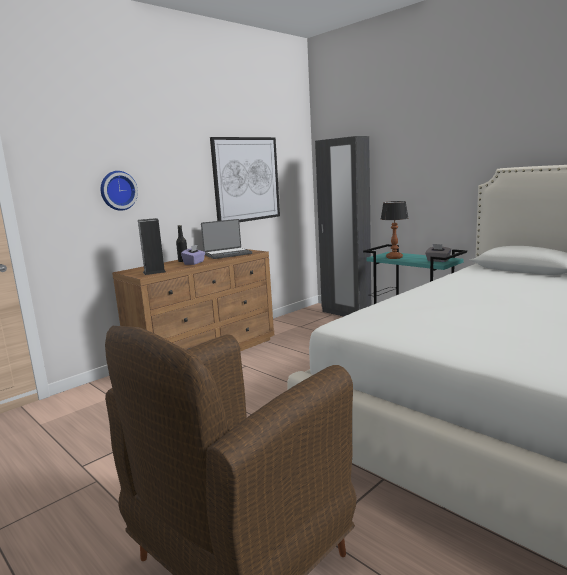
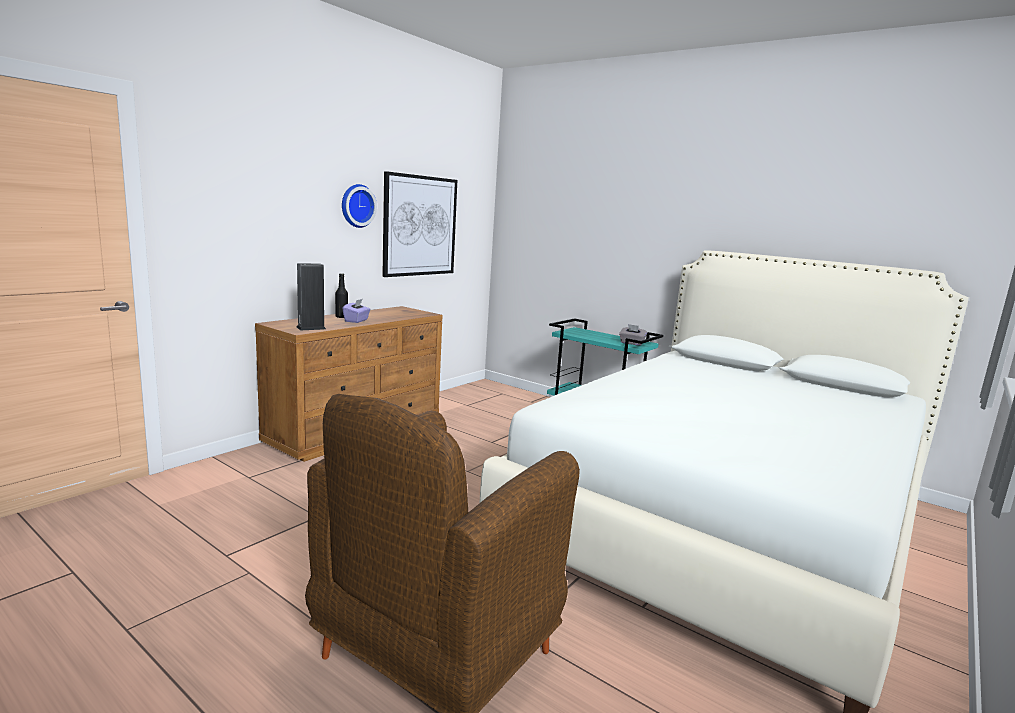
camera: 10 degrees left, 0 degrees up
wall clock [101,171,138,211] -> wall clock moved to [342,184,377,228]
laptop [201,219,252,259] -> none
black wardrobe [315,136,371,317] -> none
table lamp [381,201,408,259] -> none

